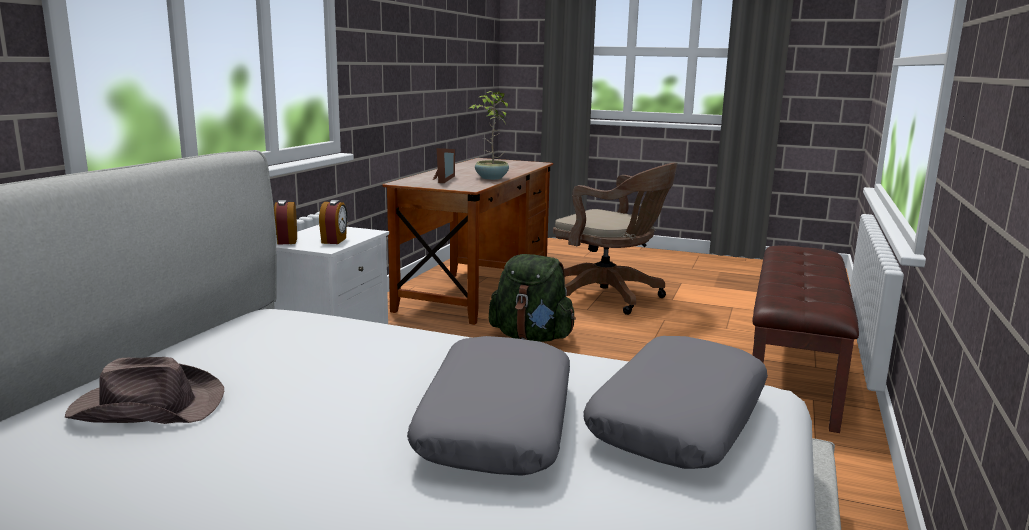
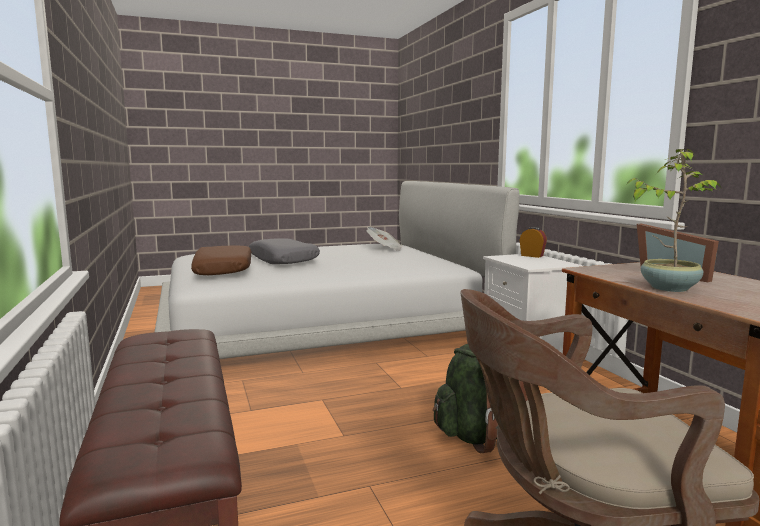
camera: 140 degrees right, 5 degrees down
brown hat [65,357,224,424] -> newspaper [367,226,403,251]
alarm clock [319,200,348,244] -> none
grey pillow [583,336,768,469] -> brown pillow [191,245,251,275]

